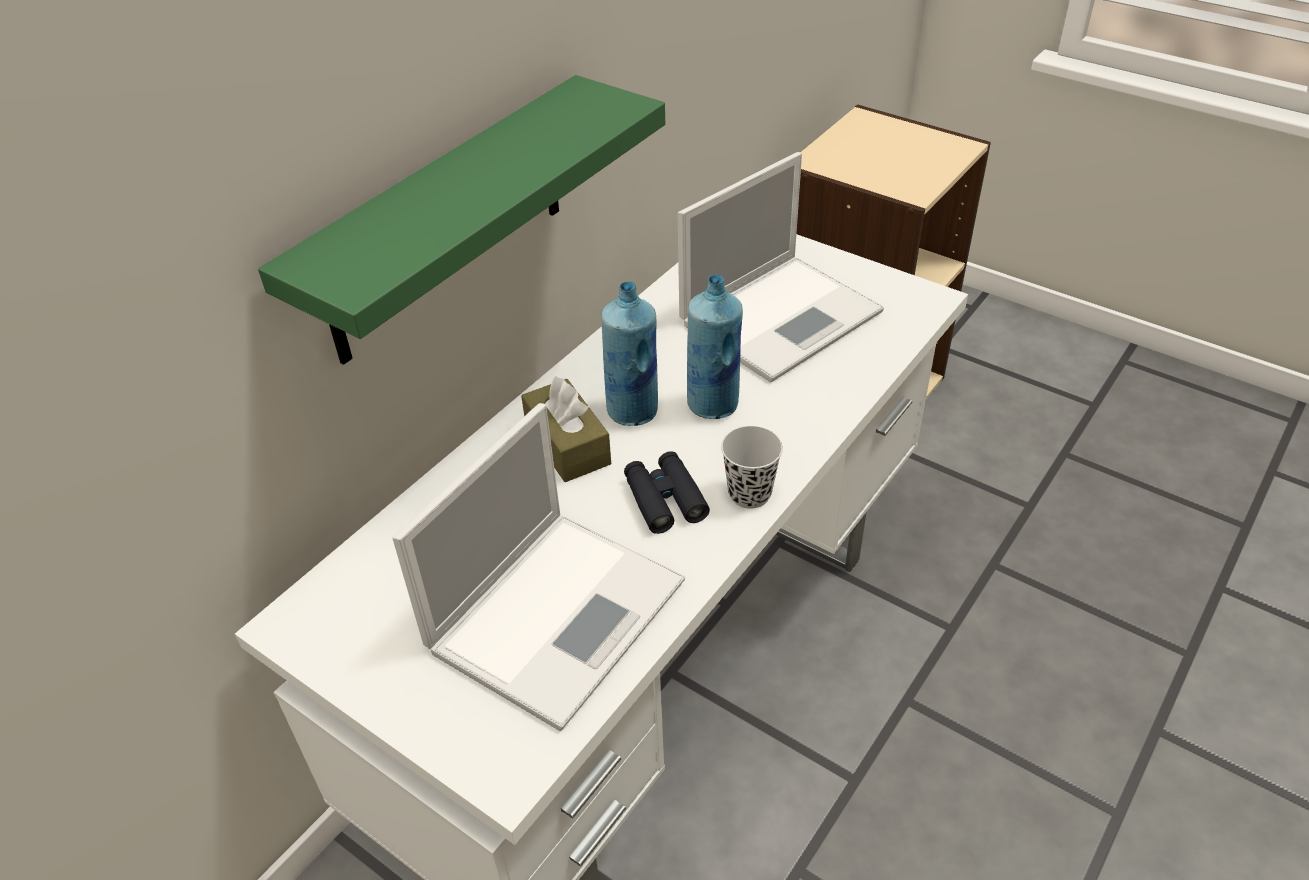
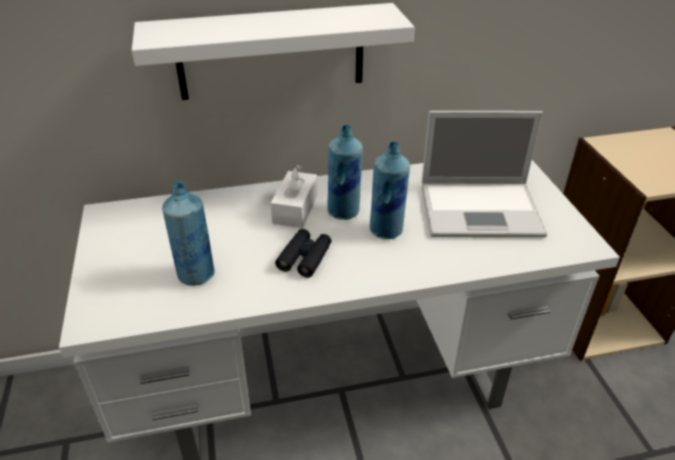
camera: 40 degrees right, 5 degrees down
green shelf [258,75,665,365] -> white shelf [132,3,415,100]
laptop [392,403,685,731] -> blue bottle [162,181,215,286]
brown tissue box [521,376,611,482] -> white tissue box [270,165,318,228]
black cup [721,426,783,509] -> none

